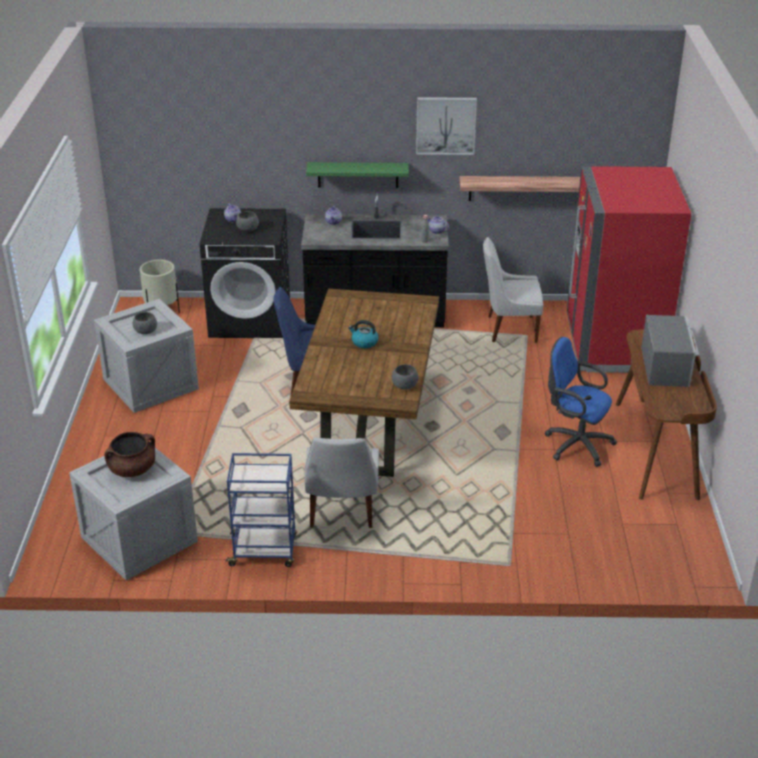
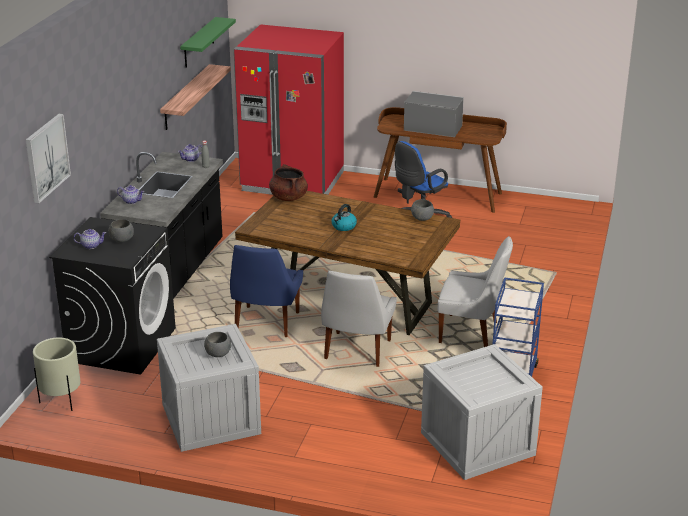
camera: 75 degrees left, 5 degrees down
brown cooking pot [104,432,155,477] -> brown cooking pot moved to [269,164,308,201]
green shelf [306,162,409,188] -> green shelf moved to [180,17,236,68]
picture [416,97,477,155] -> picture moved to [26,114,71,204]
white chair [483,237,543,343] -> white chair moved to [321,271,397,367]

